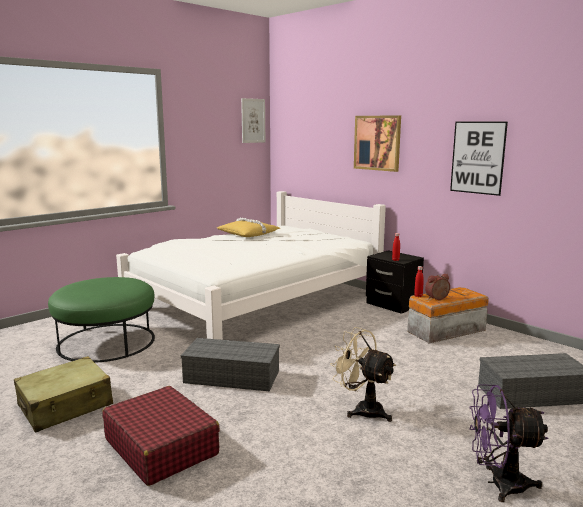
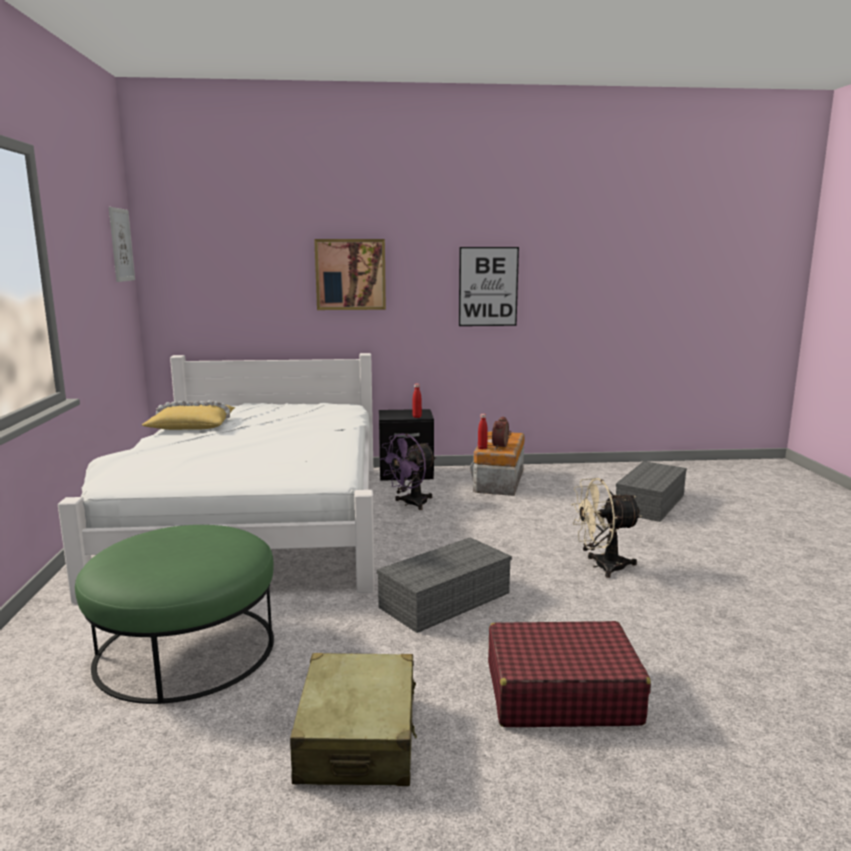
camera: 50 degrees left, 0 degrees up
purple fan [469,384,548,502] -> purple fan moved to [379,433,437,510]

